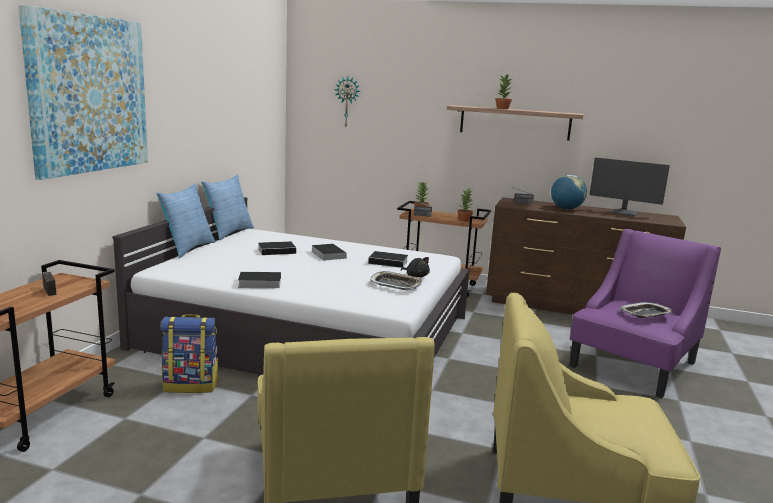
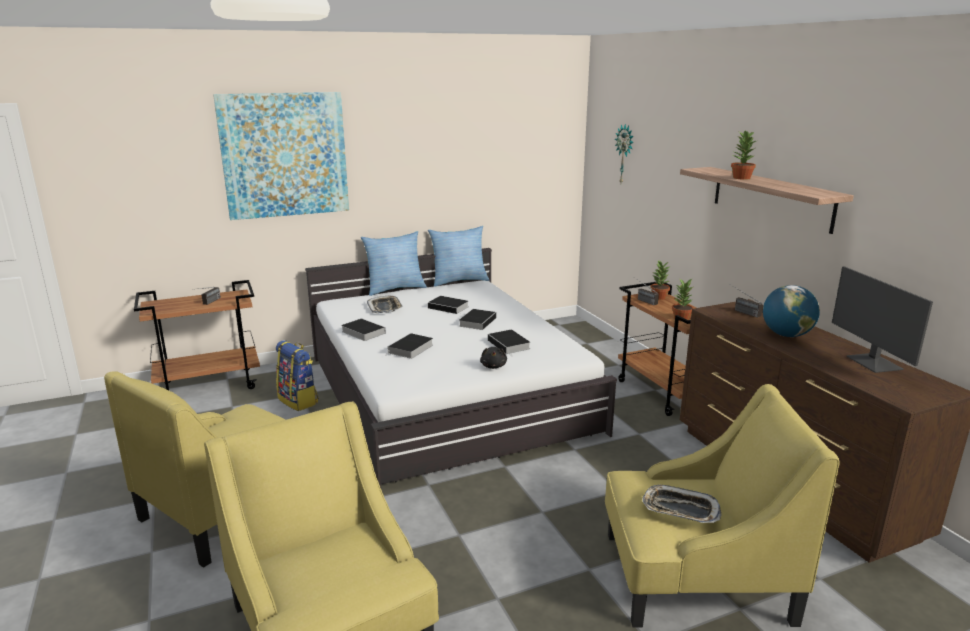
camera: 50 degrees right, 5 degrees up
tray [370,271,422,290] -> tray moved to [367,296,403,313]
purple armchair [569,229,721,398] -> yellow armchair [605,384,840,628]
none -> book [385,333,433,359]

